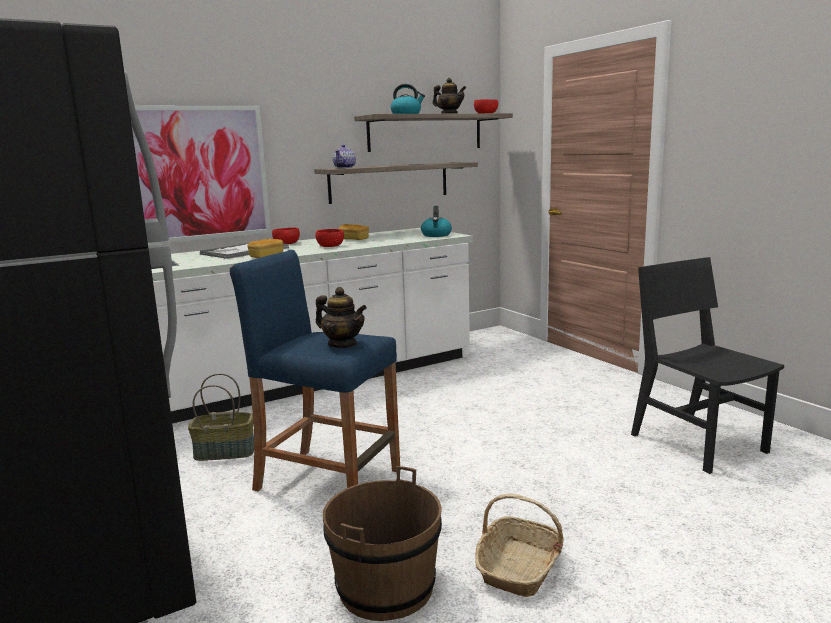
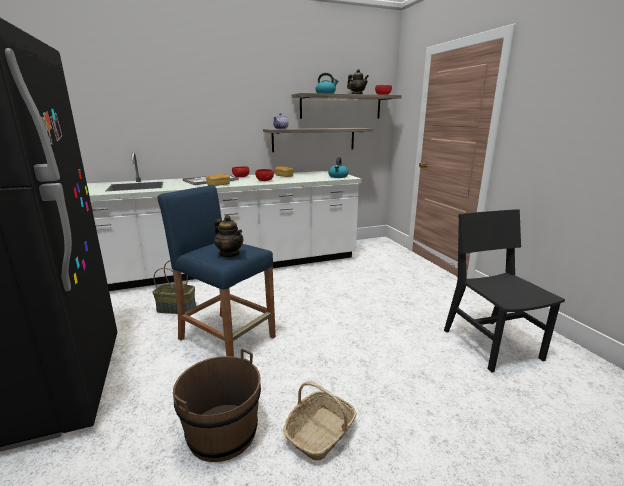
camera: 10 degrees right, 5 degrees up
picture [132,106,271,245] -> none

